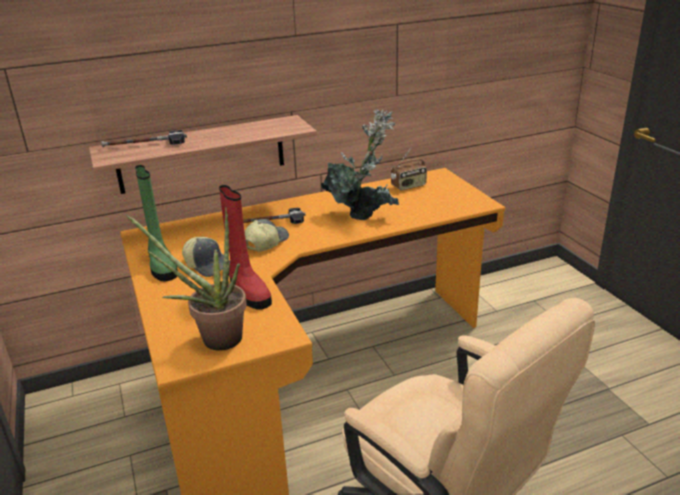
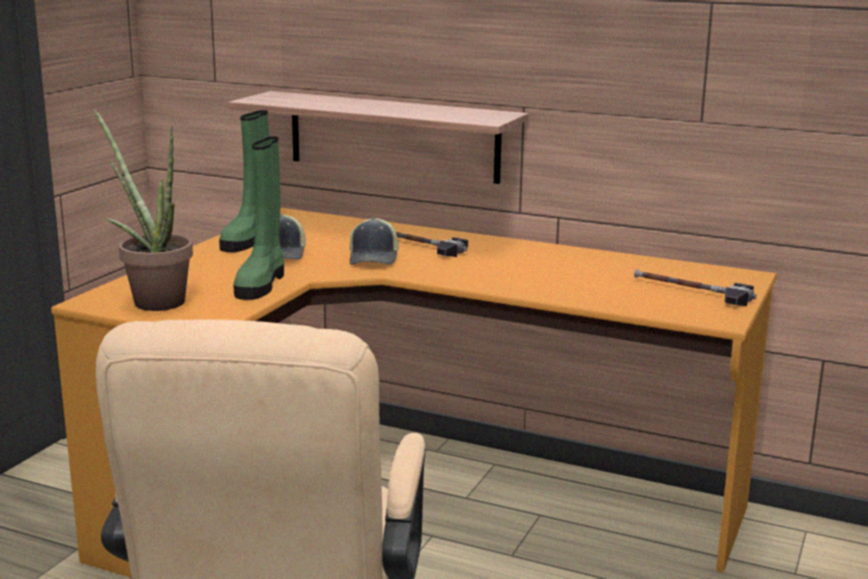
camera: 45 degrees right, 10 degrees down
hammer [101,130,187,147] -> hammer moved to [634,269,757,306]
red boot [219,185,272,309] -> green boot [233,136,284,300]
cap [245,219,289,252] -> cap turned 105 degrees clockwise [349,217,399,265]
potted plant [321,109,399,220] -> none
radio [391,147,427,191] -> none

